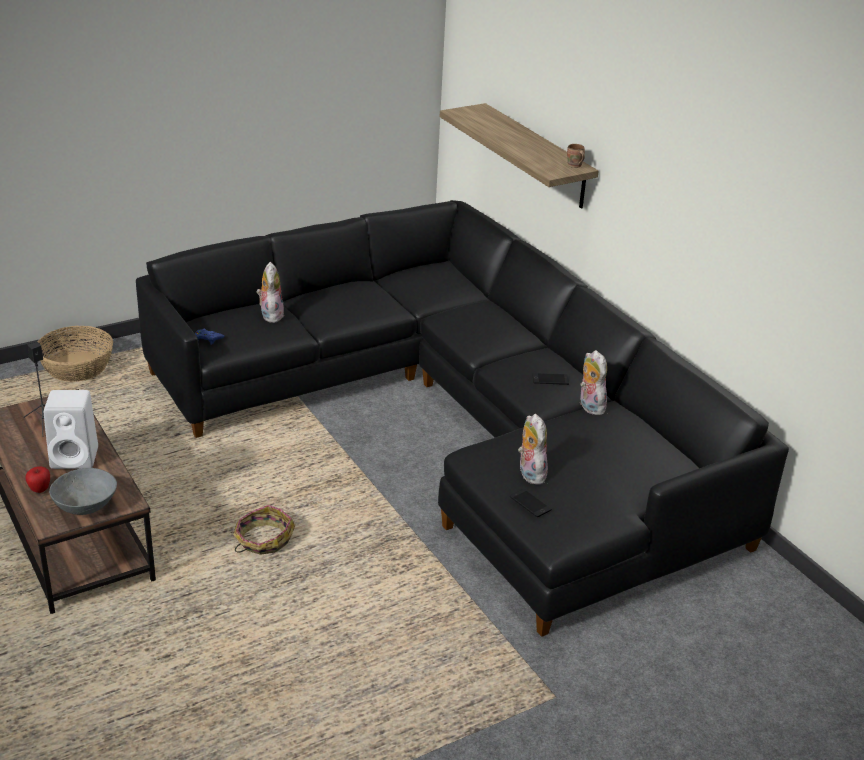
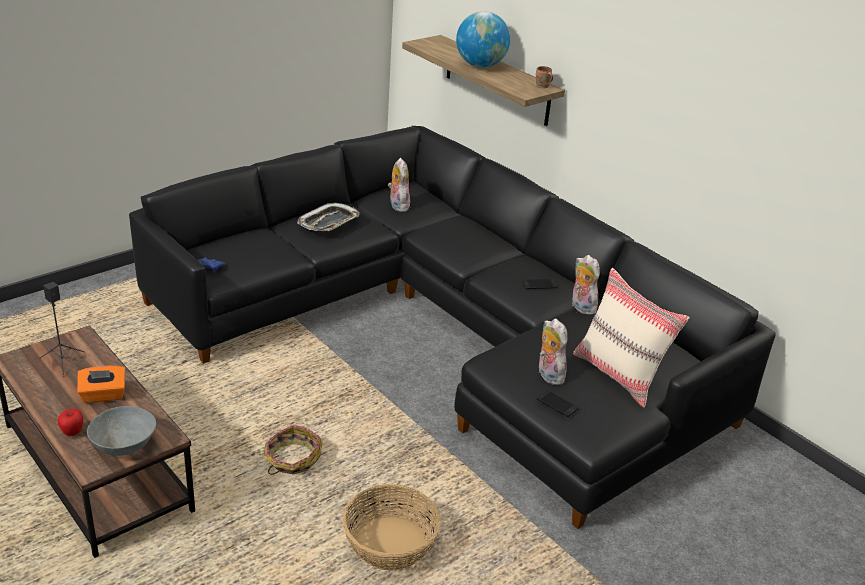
camera: 10 degrees left, 0 degrees up
basket [38,326,113,382] -> basket moved to [343,484,441,571]
white speaker [44,390,98,469] -> orange tissue box [77,366,126,403]
plush toy [257,262,284,323] -> plush toy moved to [388,158,410,212]
none -> tray [297,203,360,232]
none -> globe [456,11,510,68]
none -> beige pillow [573,268,690,408]

